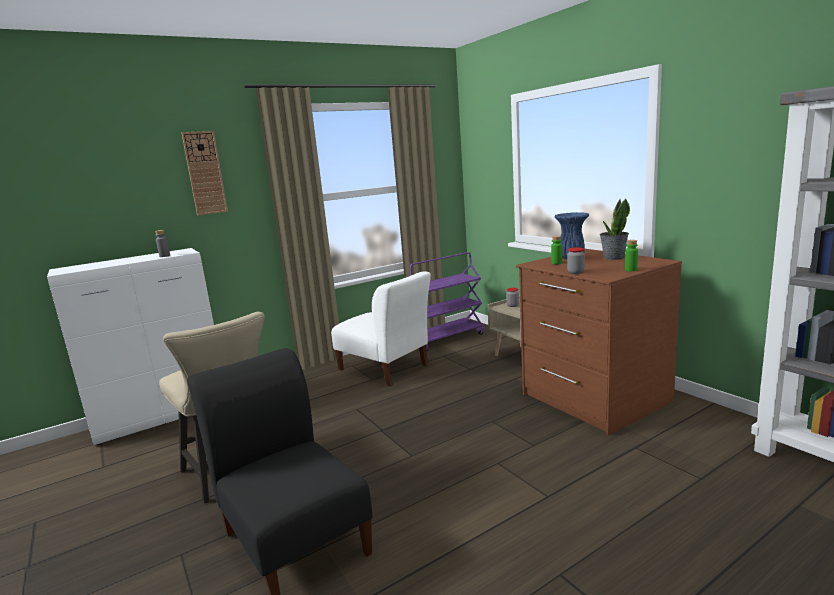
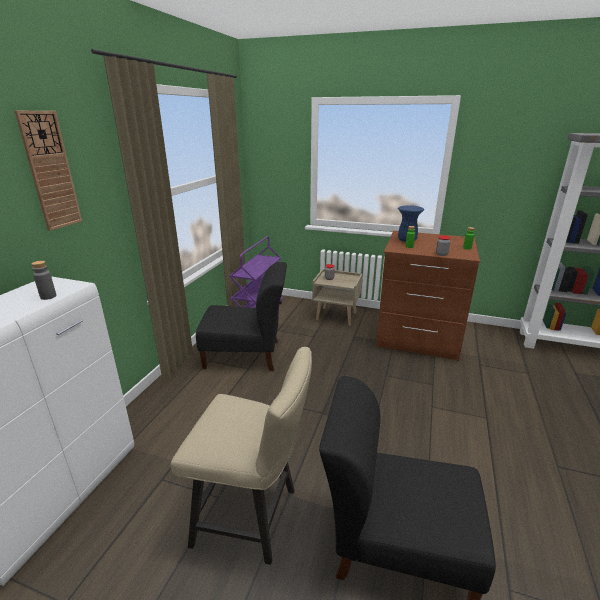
camera: 40 degrees left, 10 degrees up
white chair [331,271,431,386] -> black chair [196,262,287,371]
potted plant [600,198,630,260] -> none

